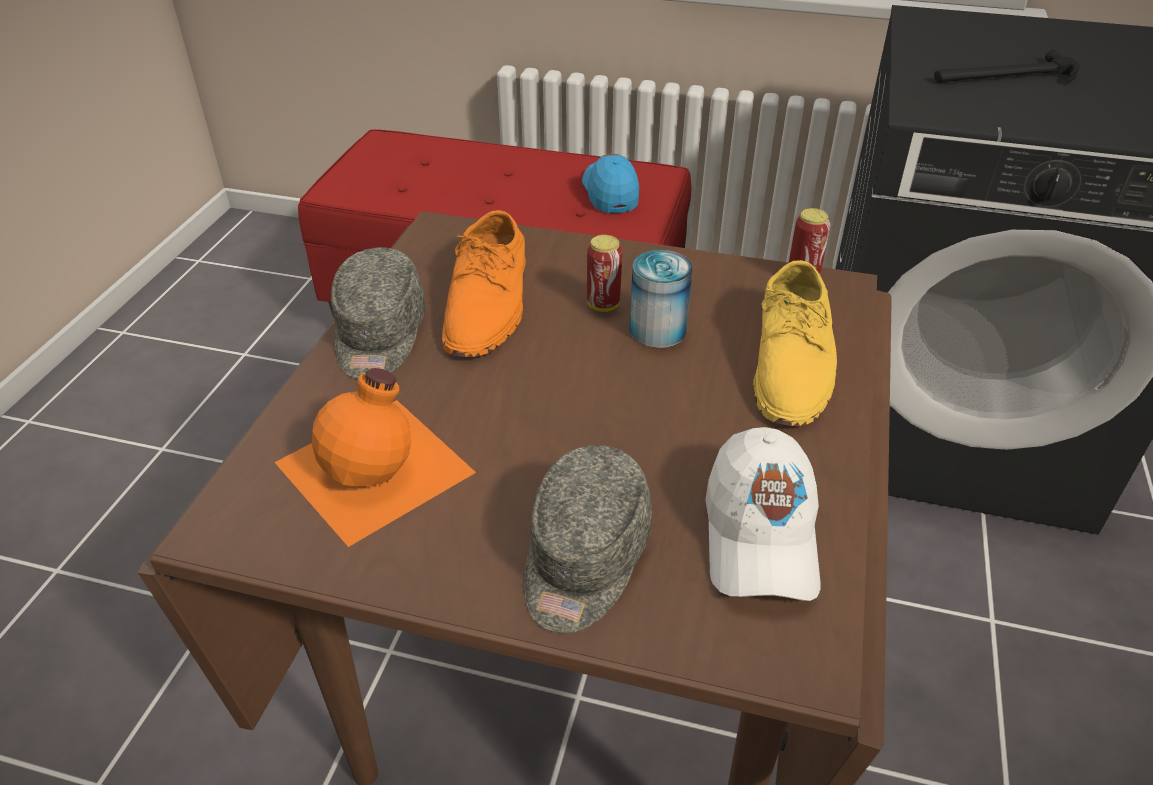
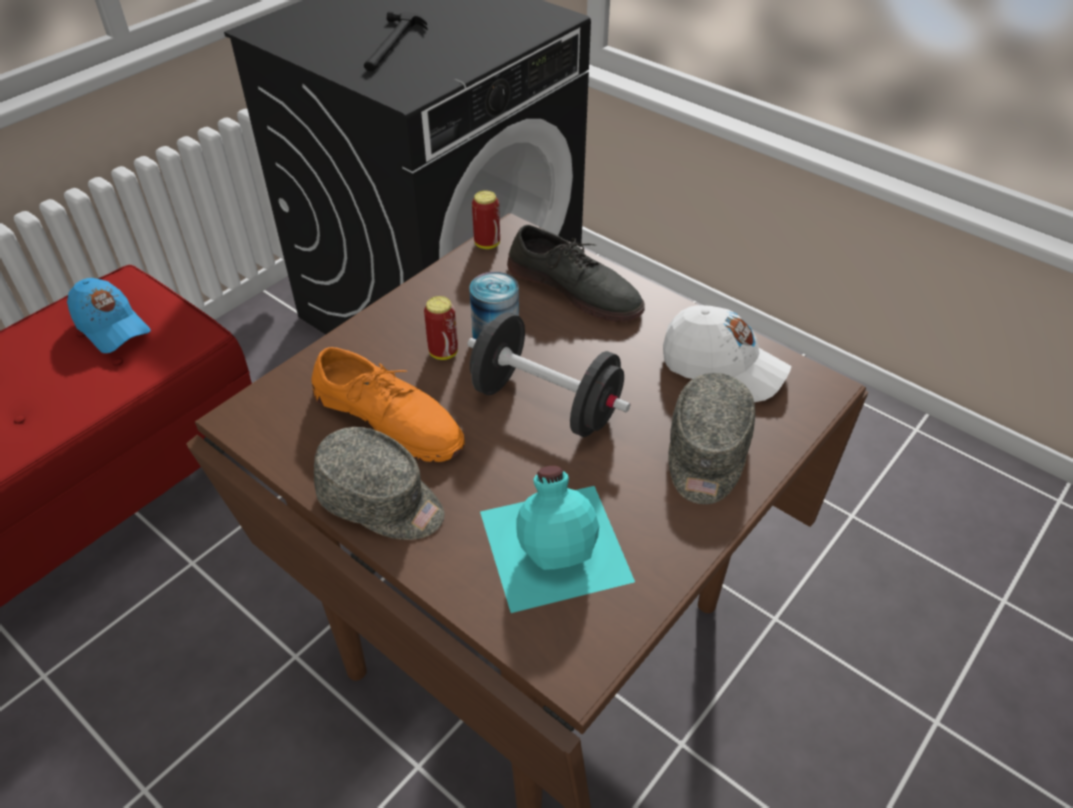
camera: 65 degrees left, 5 degrees up
orange bottle [275,368,476,547] -> turquoise bottle [480,466,635,613]
grey cap [524,445,651,633] -> grey cap turned 60 degrees clockwise [668,373,755,504]
blue cap [582,154,639,213] -> blue cap turned 150 degrees counterclockwise [67,278,150,353]
yellow shoe [753,260,837,426] -> grey shoe [507,225,645,322]
none -> black dumbbell [467,312,630,437]

